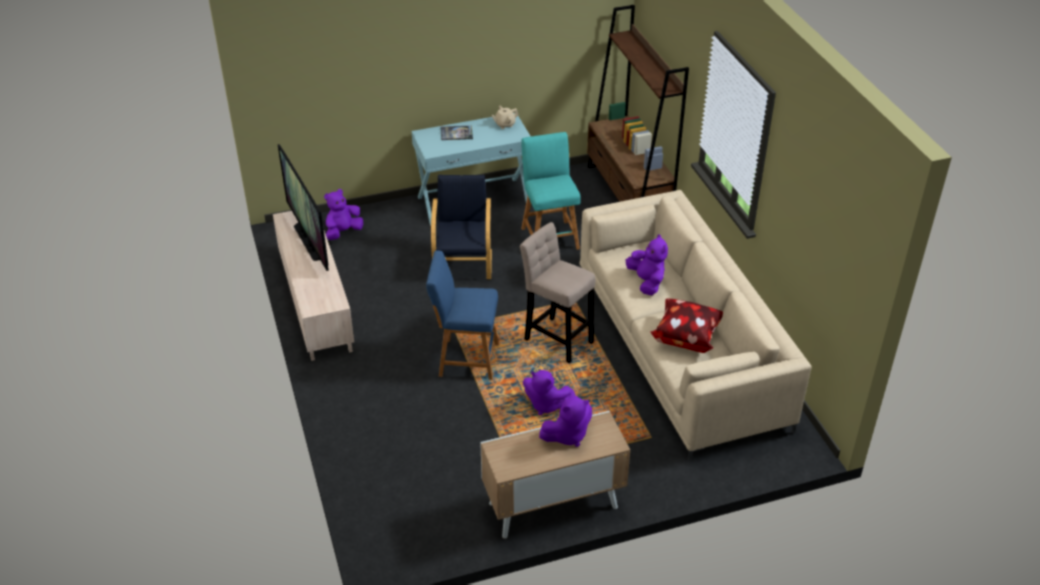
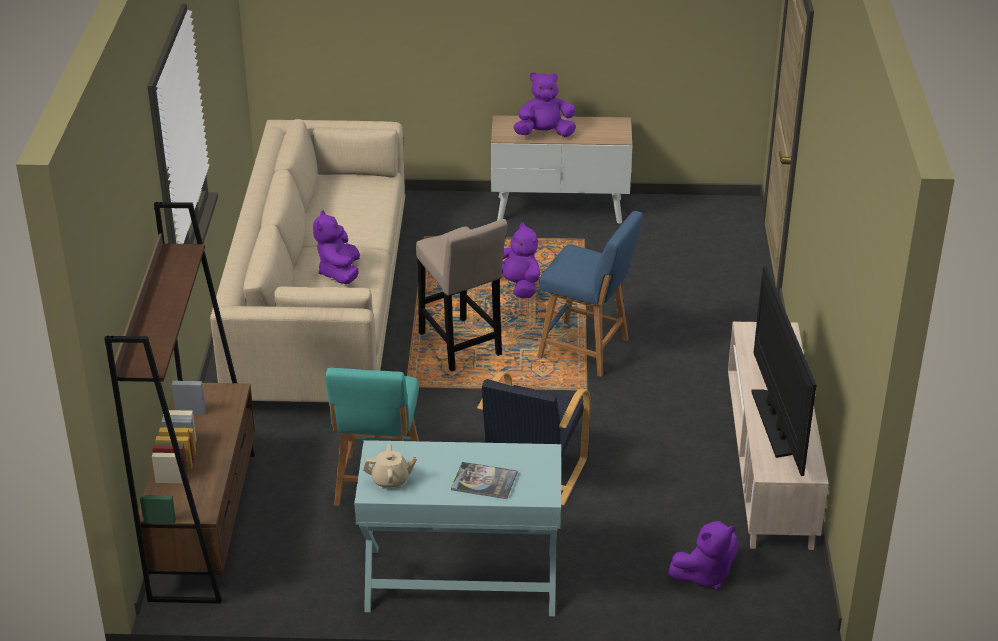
camera: 160 degrees left, 5 degrees down
pillow [650,299,723,353] -> none

